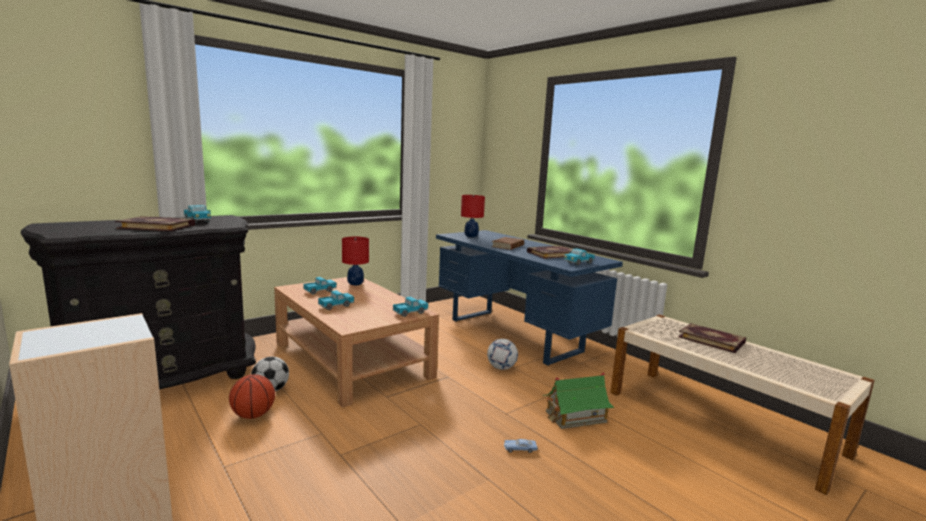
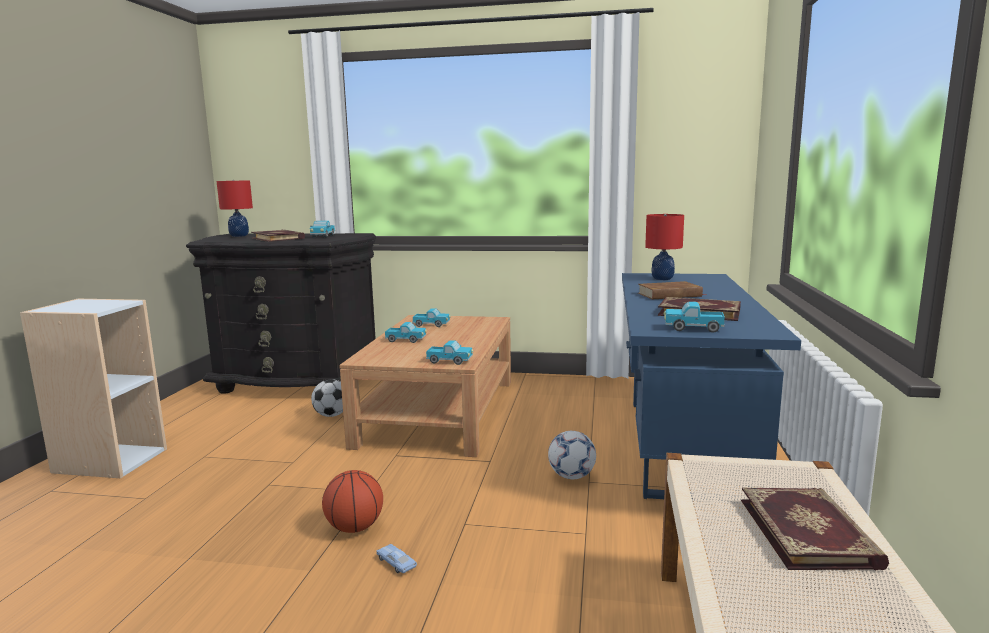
camera: 50 degrees right, 0 degrees up
basketball [229,374,275,419] -> basketball moved to [322,470,383,533]
red table lamp [342,237,369,285] -> red table lamp moved to [217,180,253,237]
toy house [543,372,614,429] -> none

